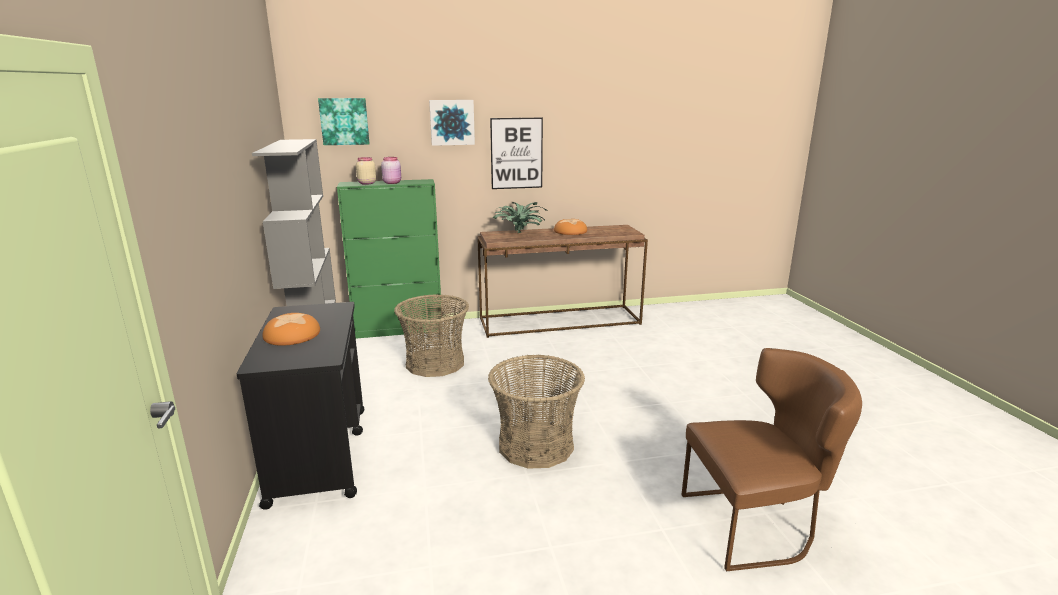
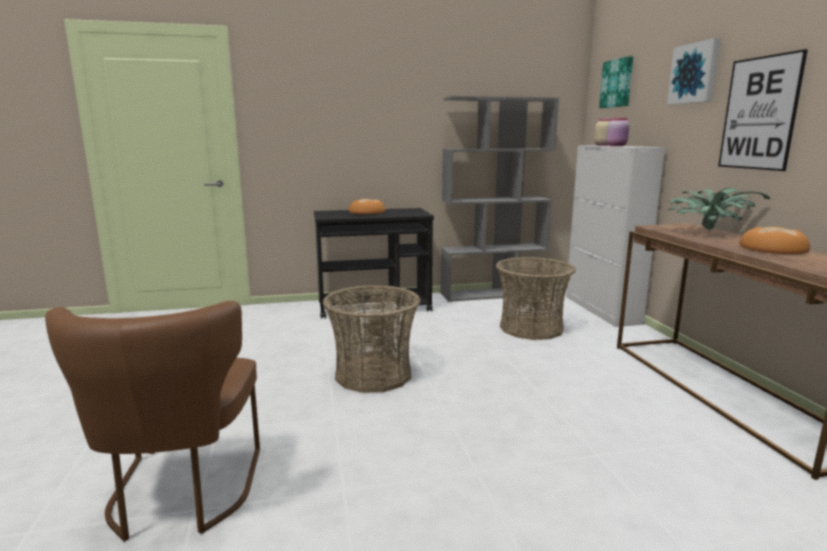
camera: 90 degrees right, 5 degrees down
green cabinet [337,179,441,338] -> white cabinet [566,145,665,327]

